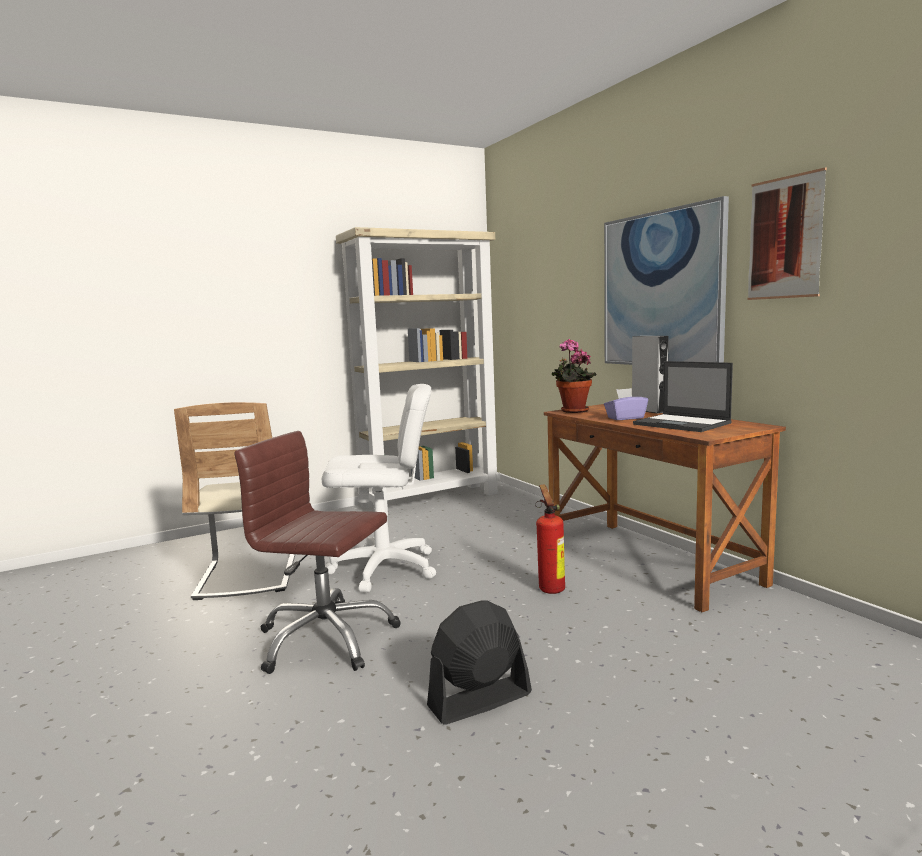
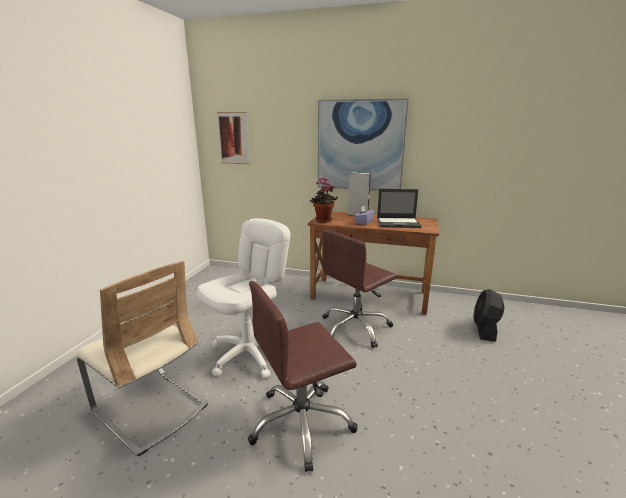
camera: 45 degrees left, 10 degrees up
beige bookcase [336,227,500,516] -> none
black fan [427,601,532,725] -> black fan moved to [473,289,504,342]
fire extinguisher [535,484,565,594] -> brown office chair [322,229,396,348]
picture [748,167,827,300] -> picture moved to [217,112,250,164]

